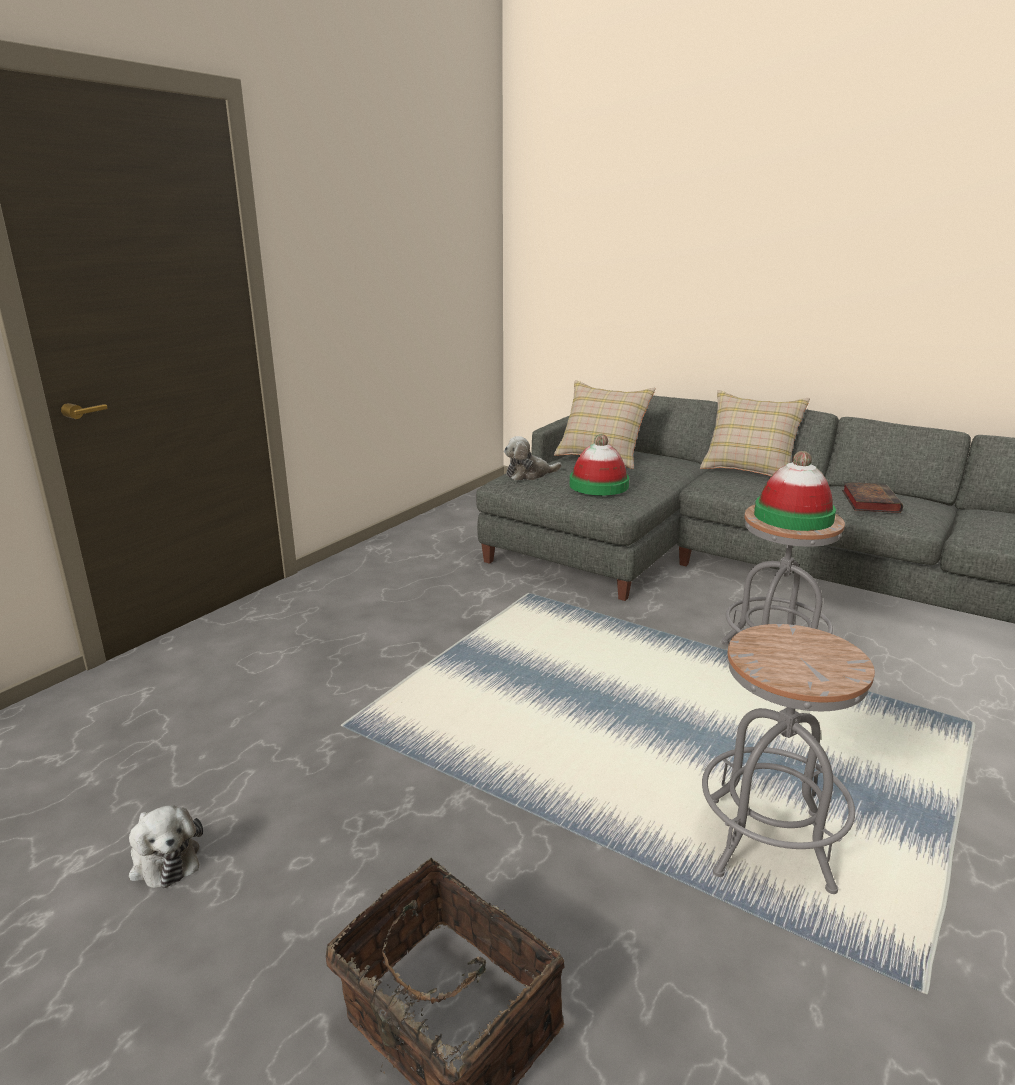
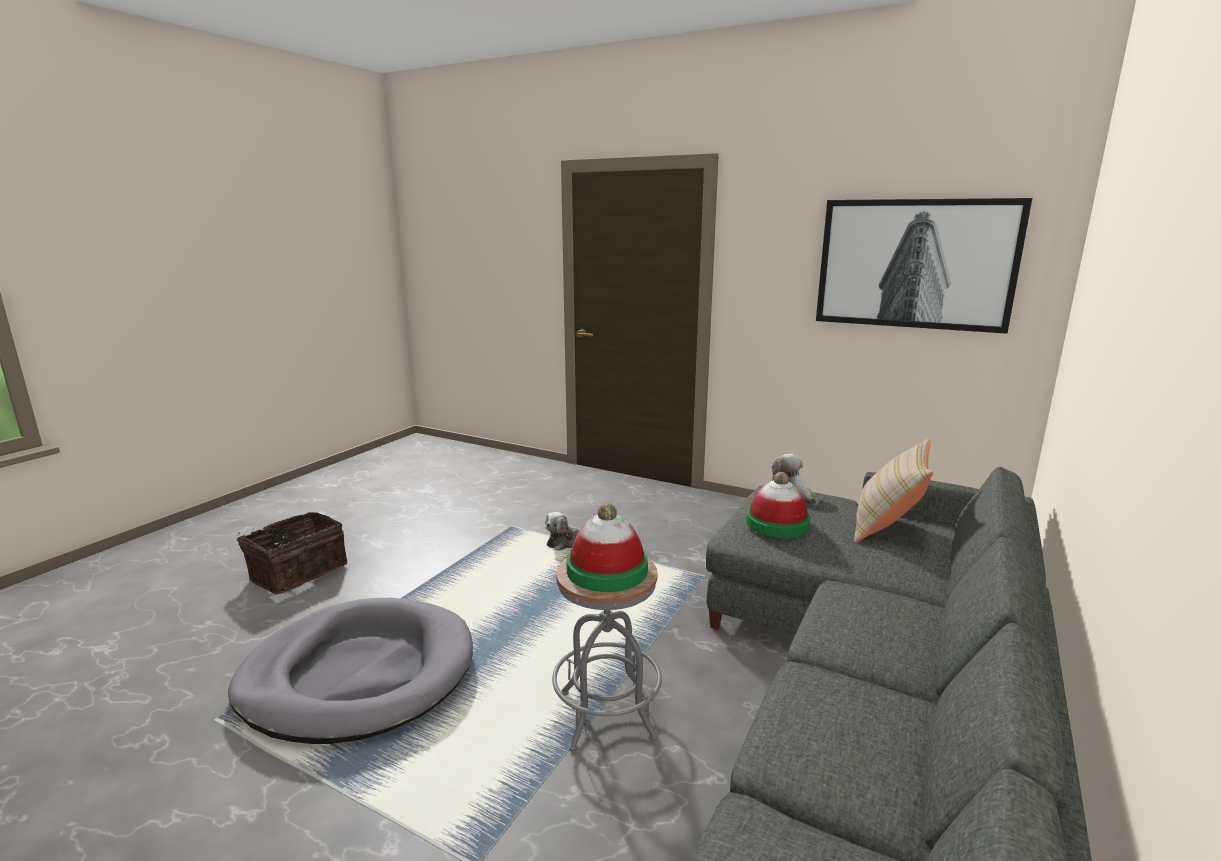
camera: 85 degrees right, 5 degrees down
plush toy [129,805,203,888] -> plush toy moved to [545,512,581,551]
beige pillow [700,390,810,476] -> none
grey stool [702,624,875,894] -> grey dog bed [228,597,473,744]
book [842,482,903,513] -> none
none -> picture [816,198,1032,334]

